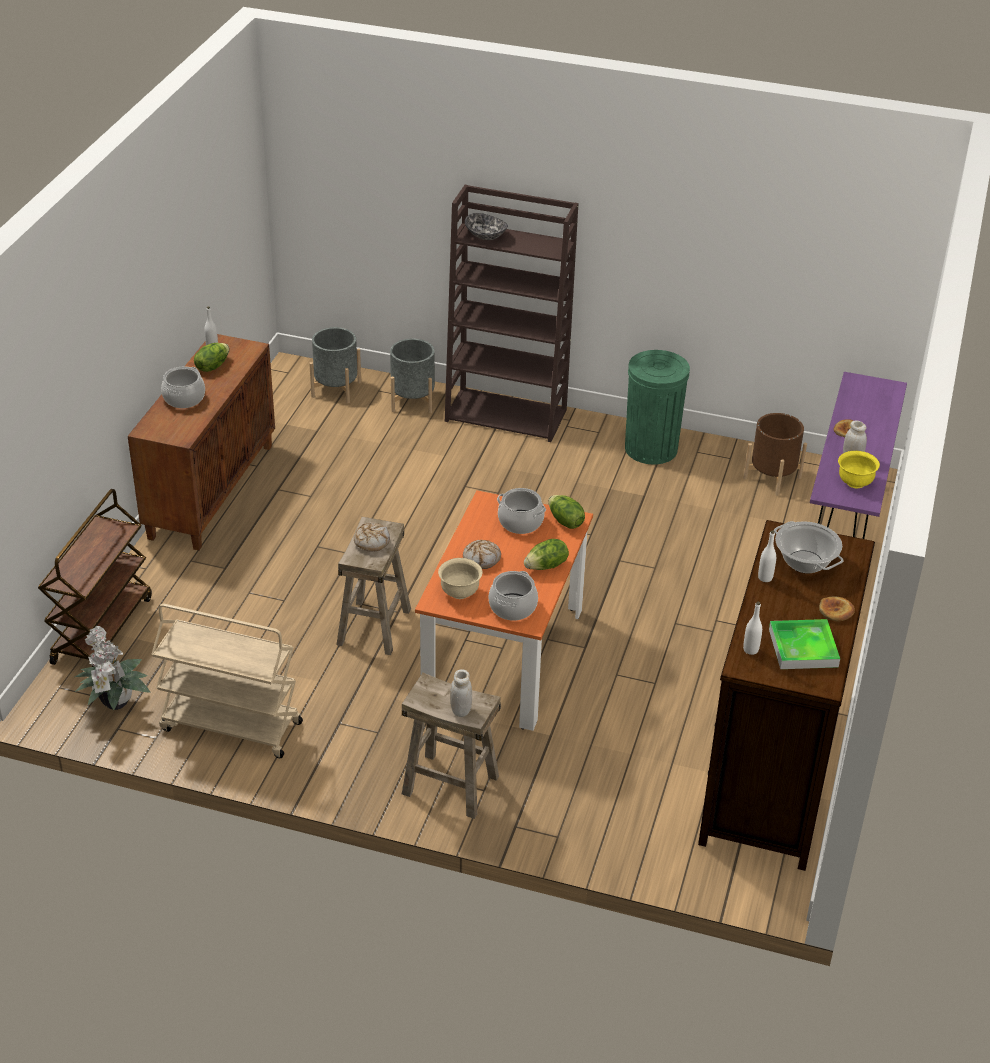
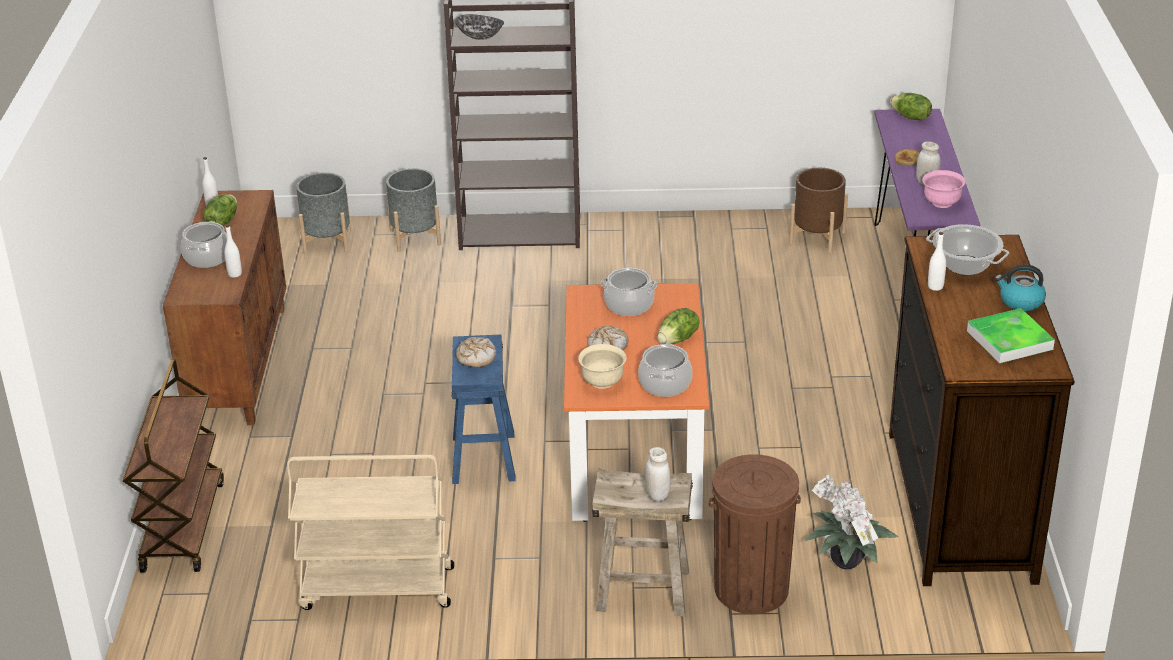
camera: 15 degrees left, 5 degrees down
potted plant [75,626,151,710] -> potted plant moved to [805,475,898,569]
beige stool [337,517,411,655] -> blue stool [451,334,516,484]
lettuce [548,495,585,529] -> lettuce moved to [890,93,932,120]
green trash can [625,350,690,465] -> none
white bottle [743,602,762,655] -> white bottle moved to [224,225,242,278]
bread [819,597,855,622] -> kettle [995,264,1046,311]
yellow bowl [838,451,880,488] -> pink bowl [922,170,966,208]
none -> brown trash can [709,454,801,614]

